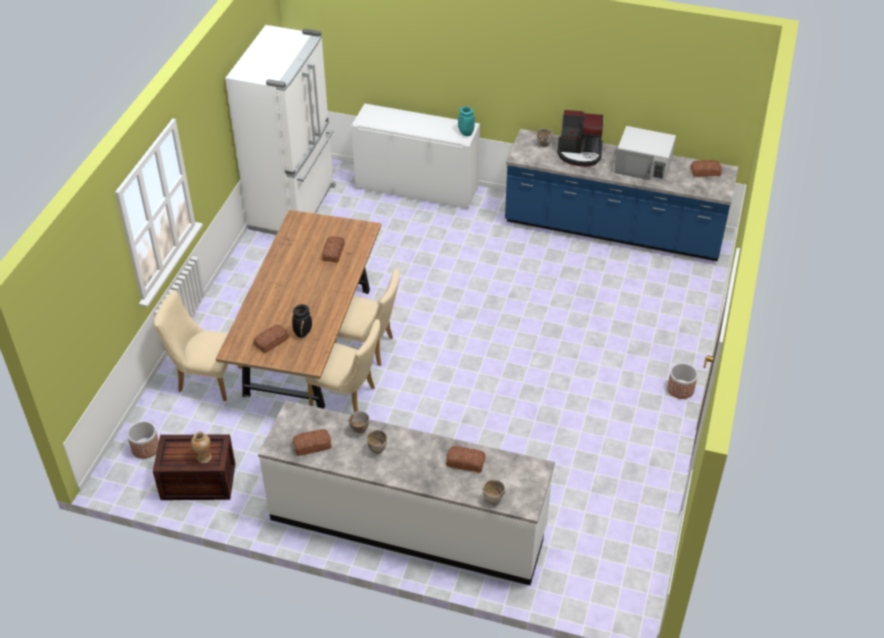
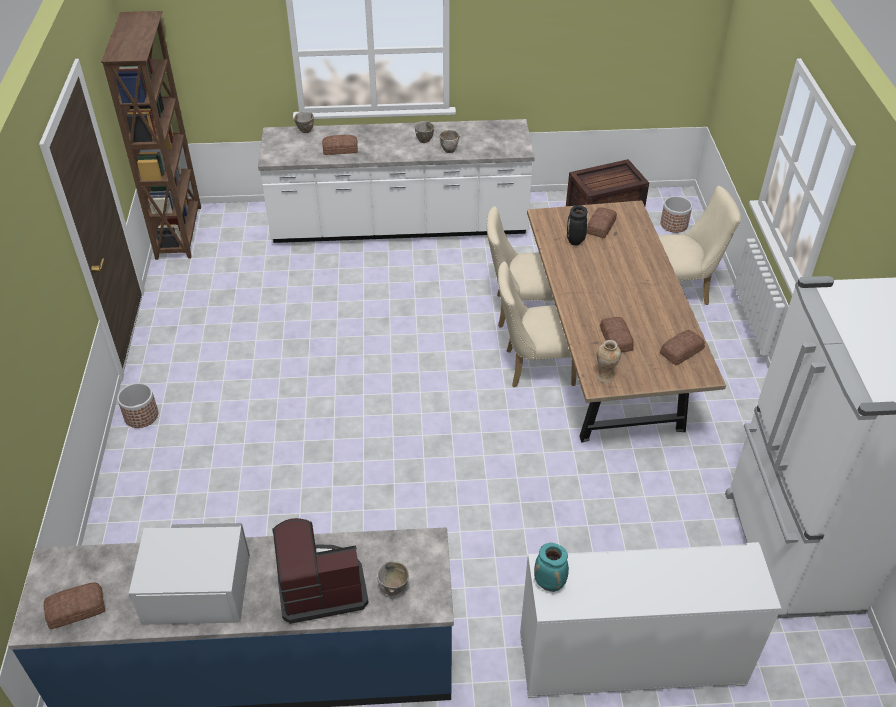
camera: 160 degrees right, 0 degrees up
vase [191,431,212,463] -> vase moved to [597,340,621,383]
bread [293,429,332,456] -> bread moved to [660,330,705,365]
none -> brown bookcase [101,11,201,260]

